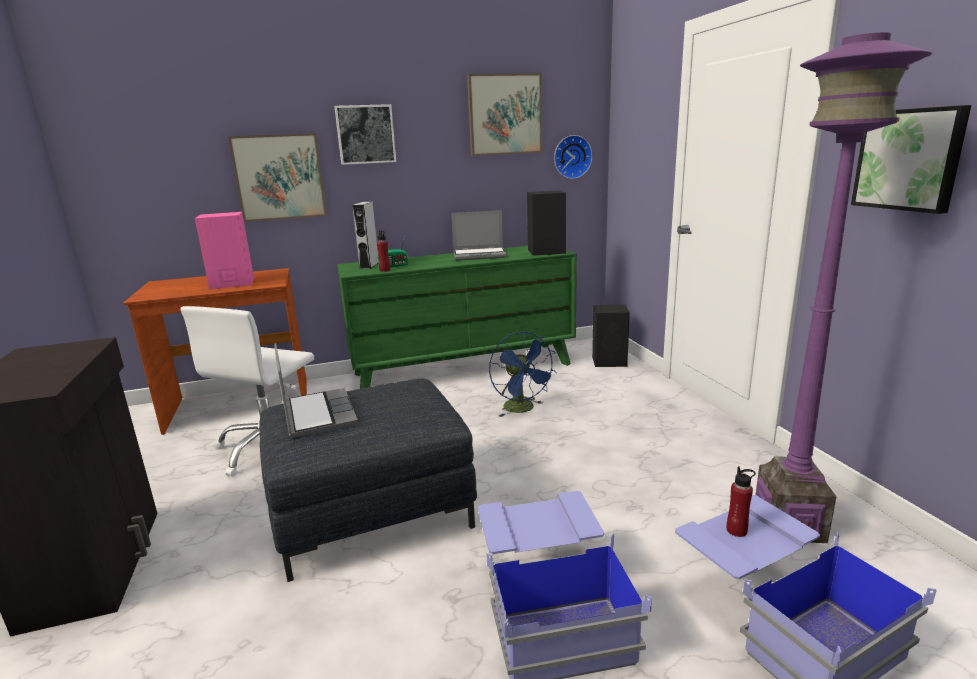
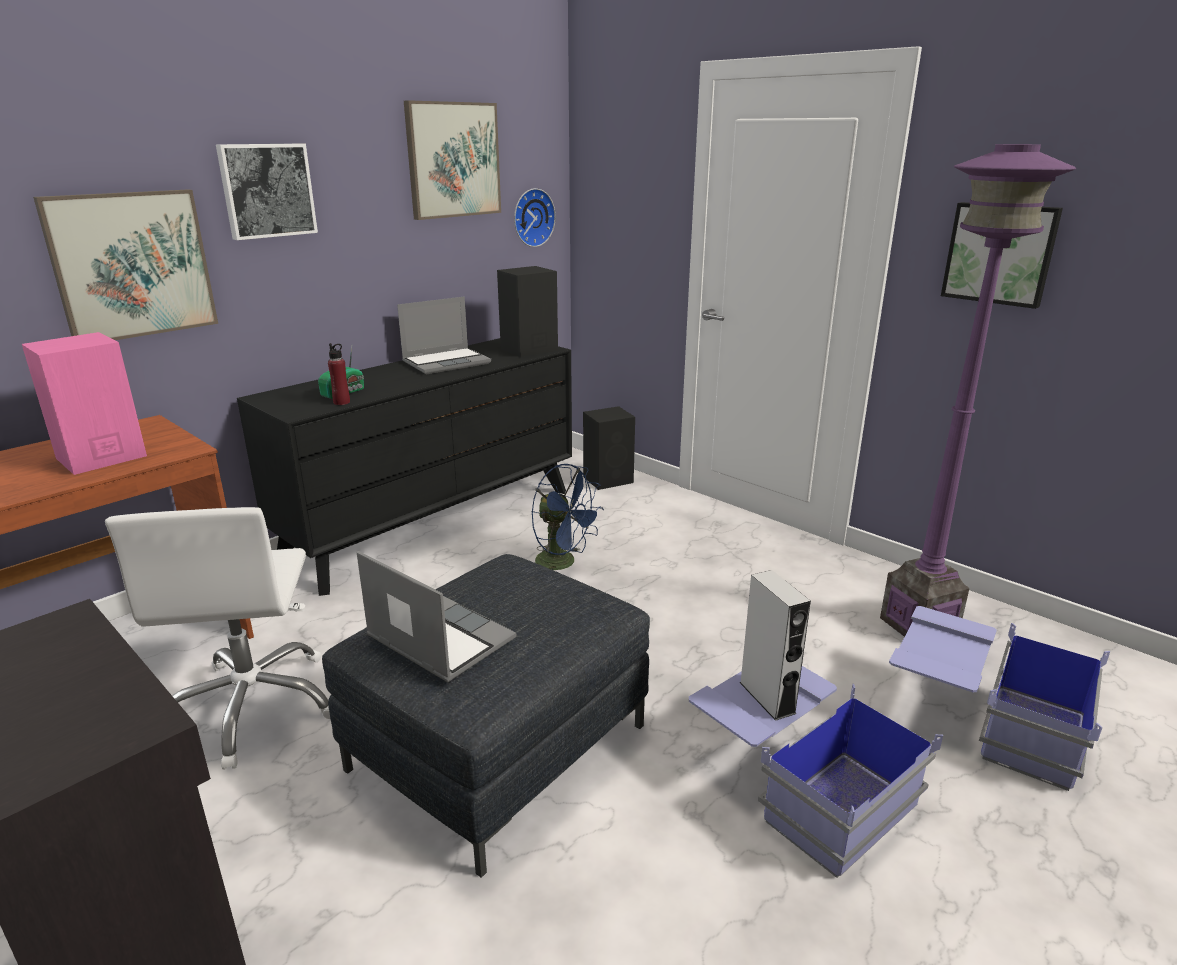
camera: 30 degrees left, 5 degrees up
green dresser [337,246,577,389] -> black dresser [237,338,572,596]
grey speaker [352,202,378,269] -> grey speaker moved to [739,570,811,721]
red bottle [727,466,756,537] -> none

